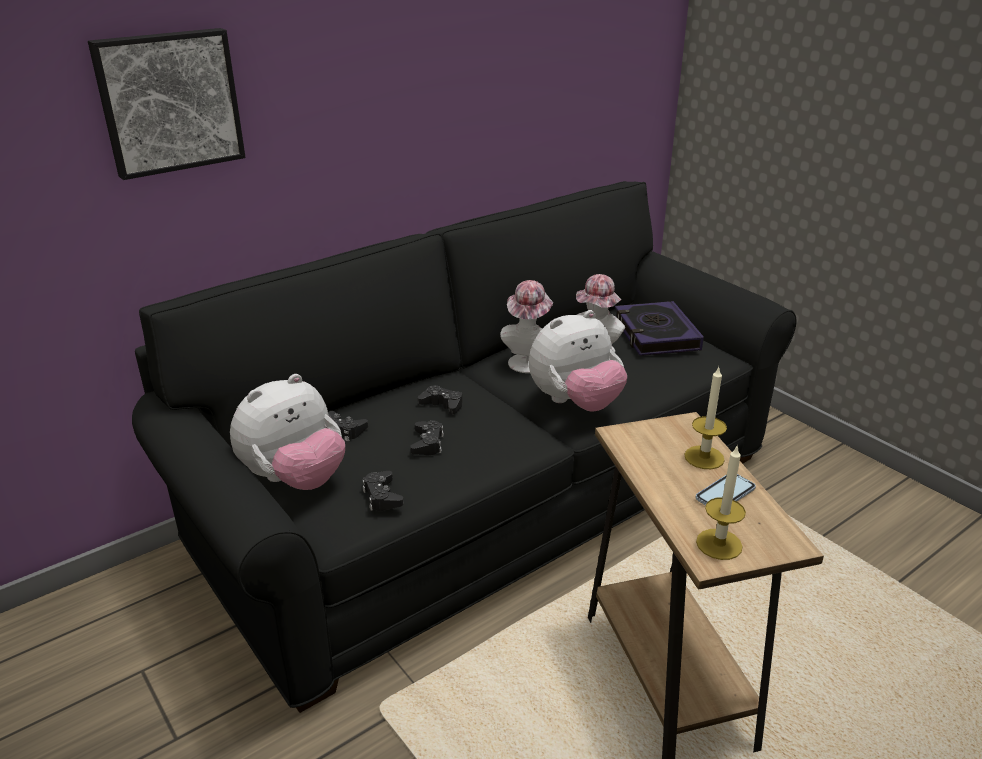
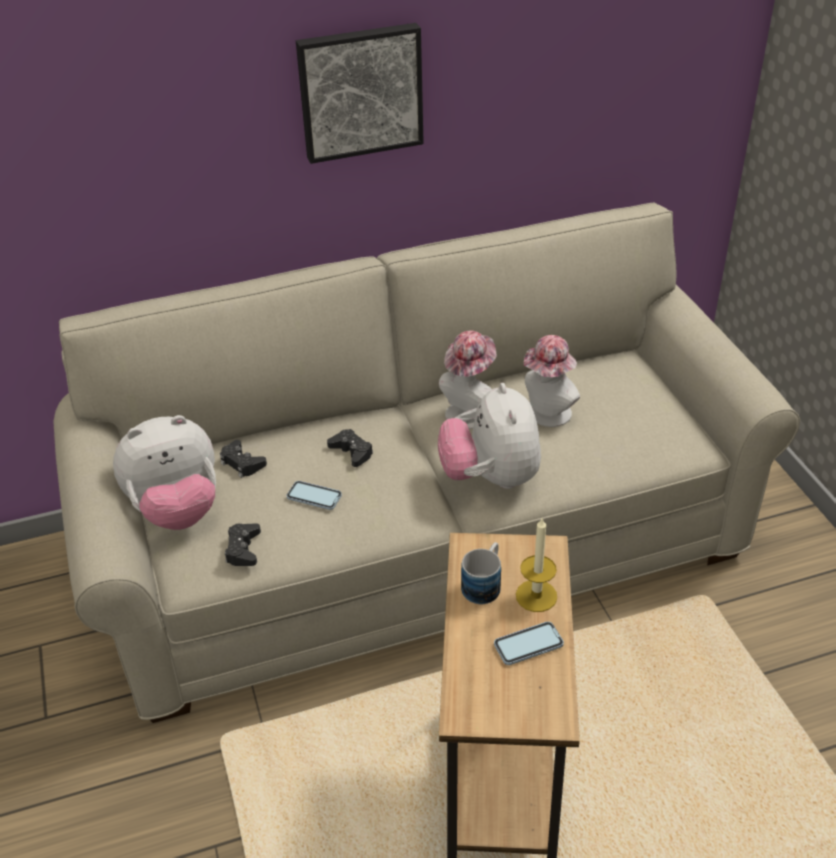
camera: 20 degrees right, 10 degrees up
picture [88,28,246,180] -> picture moved to [296,23,424,164]
black sofa [132,181,797,713] -> beige sofa [53,203,800,723]
black game controller [410,421,444,455] -> phone [287,481,342,510]
plush toy [529,310,627,412] -> plush toy turned 90 degrees clockwise [438,383,541,489]
book [615,301,704,356] -> none
candle [696,444,746,560] -> none
none -> mug [461,542,501,604]

